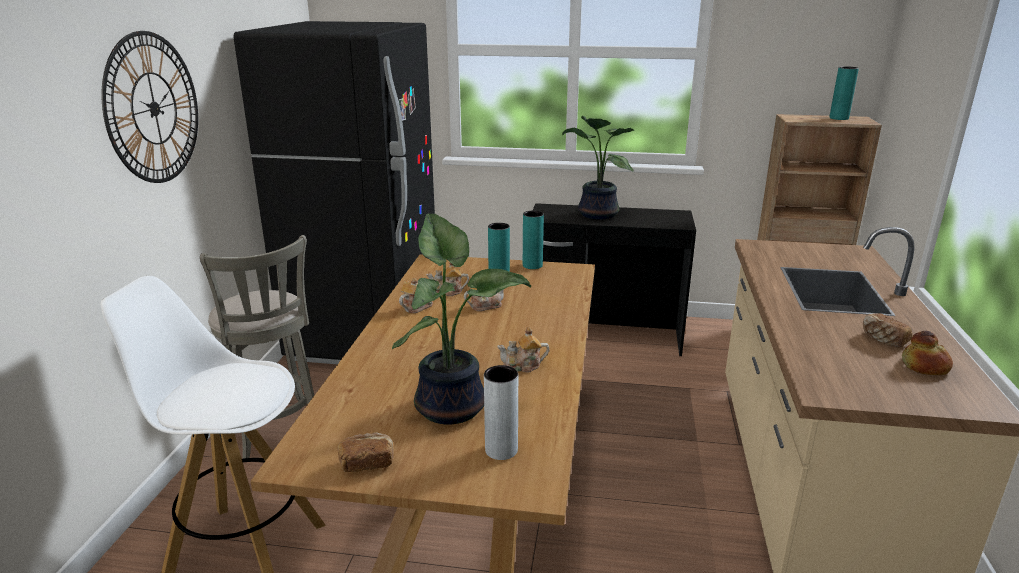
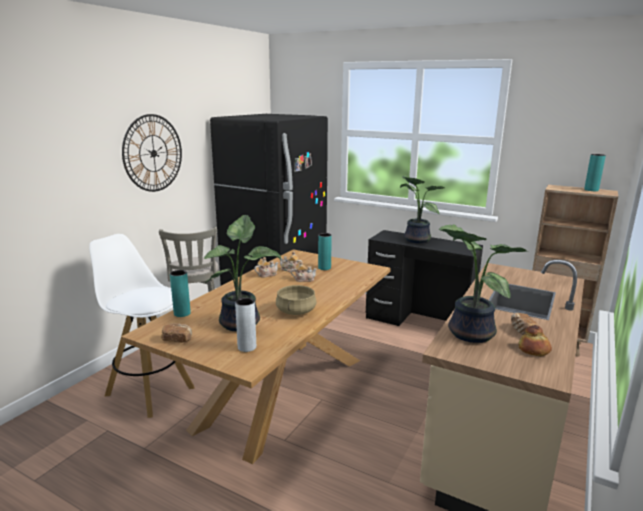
camera: 20 degrees right, 5 degrees down
teapot [497,327,550,372] -> beige cooking pot [276,285,317,315]
turquoise vase [523,211,544,269] -> turquoise vase moved to [170,270,191,317]
none -> potted plant [439,224,529,343]

